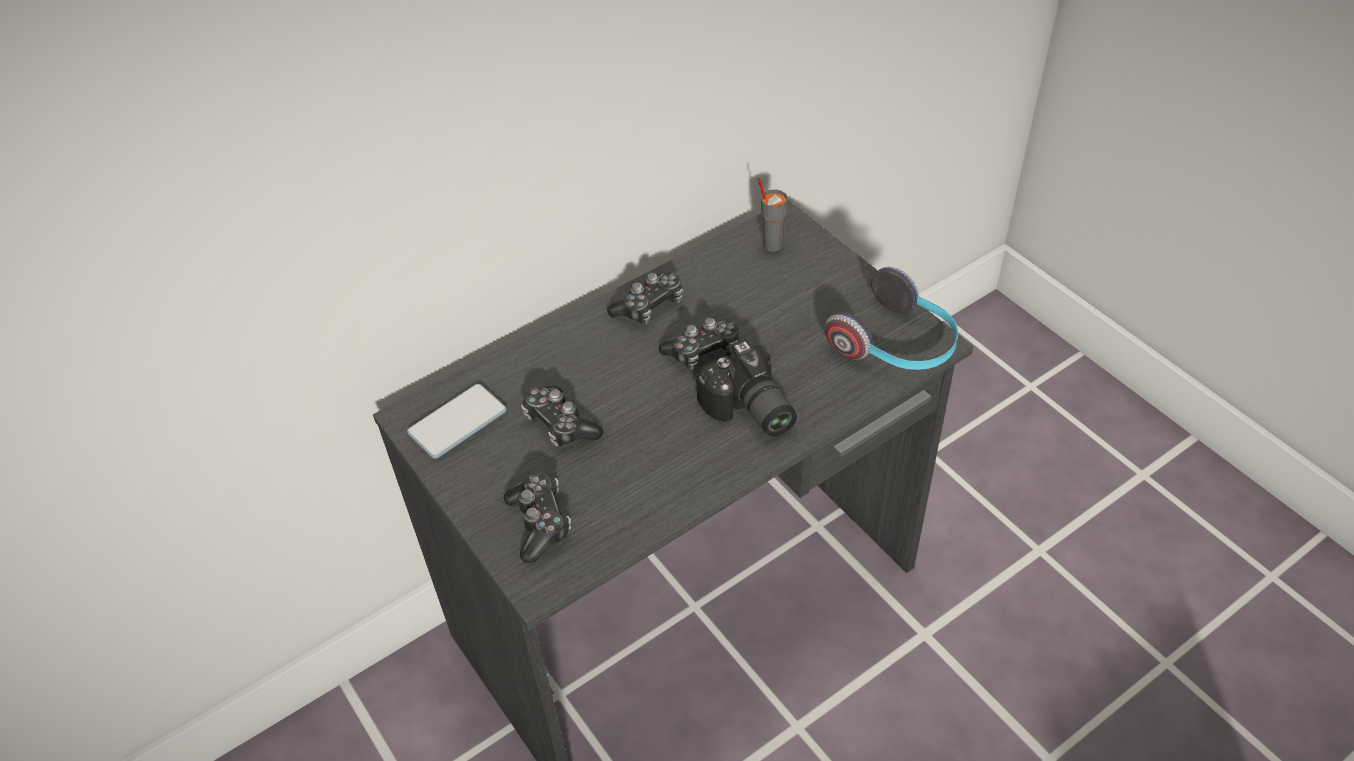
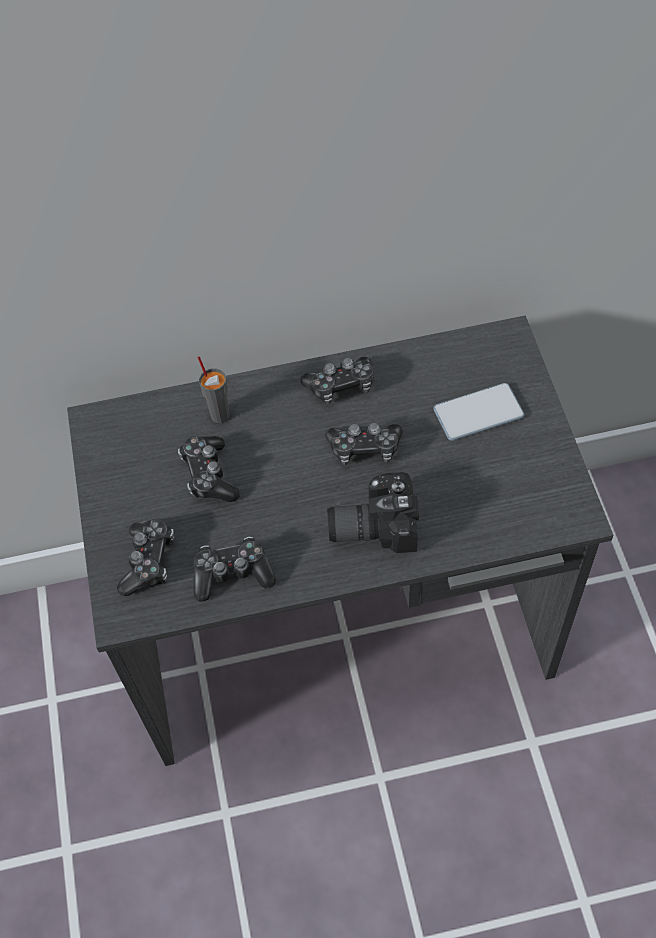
camera: 25 degrees right, 10 degrees up
phone [407,384,507,459] -> phone moved to [434,383,524,441]
camera [696,339,797,437] -> camera turned 90 degrees clockwise [327,472,419,553]
grey cup [758,178,788,252] -> grey cup moved to [198,357,230,423]
headphones [825,267,958,370] -> none
none -> game controller [194,537,276,601]

